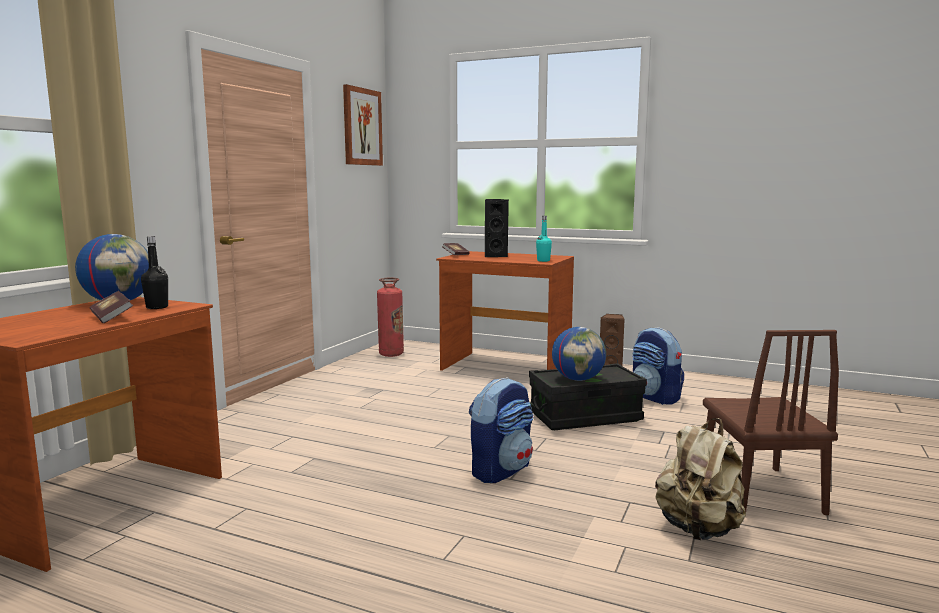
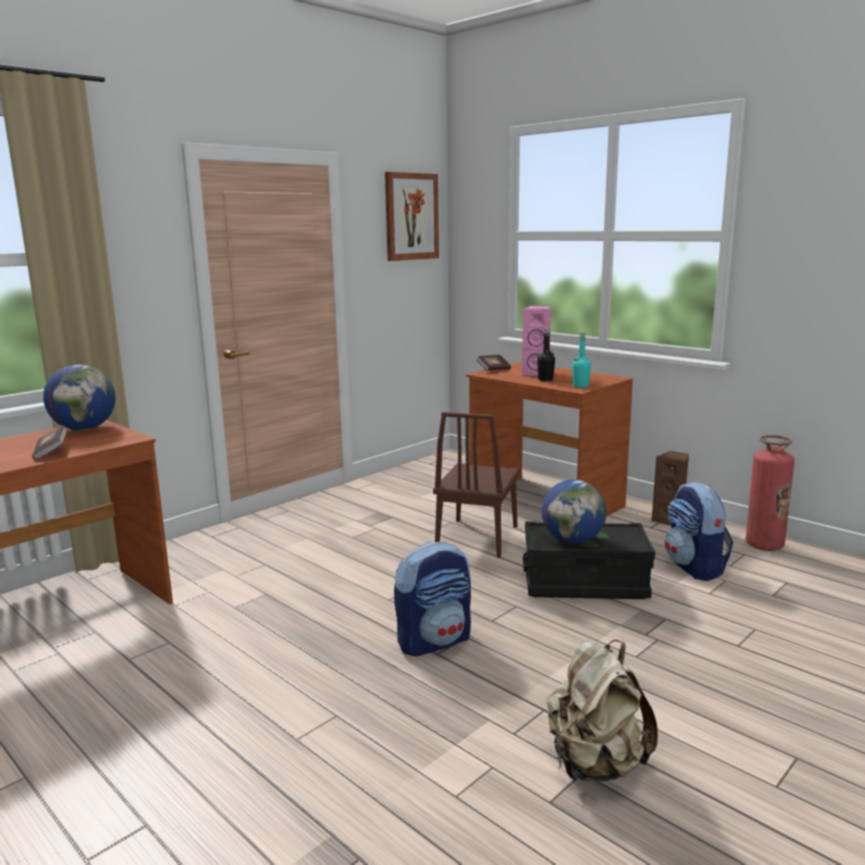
camera: 20 degrees right, 5 degrees up
black bottle [141,236,168,309] -> black bottle moved to [537,328,555,381]
fire extinguisher [377,278,404,357] -> fire extinguisher moved to [745,435,795,551]
black speaker [485,199,509,257] -> pink speaker [522,306,551,376]
brown chair [703,330,839,515] -> brown chair moved to [433,412,520,558]

